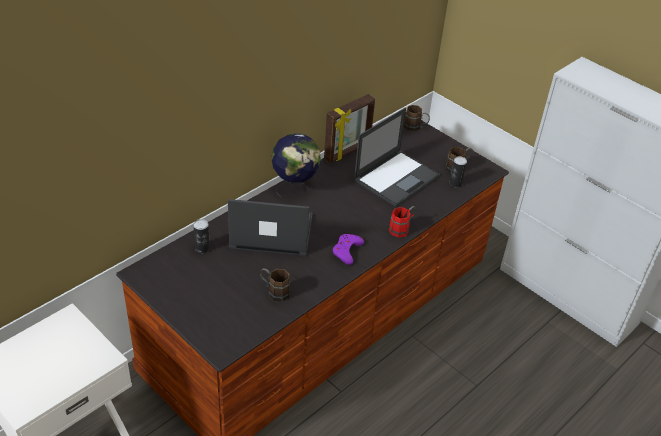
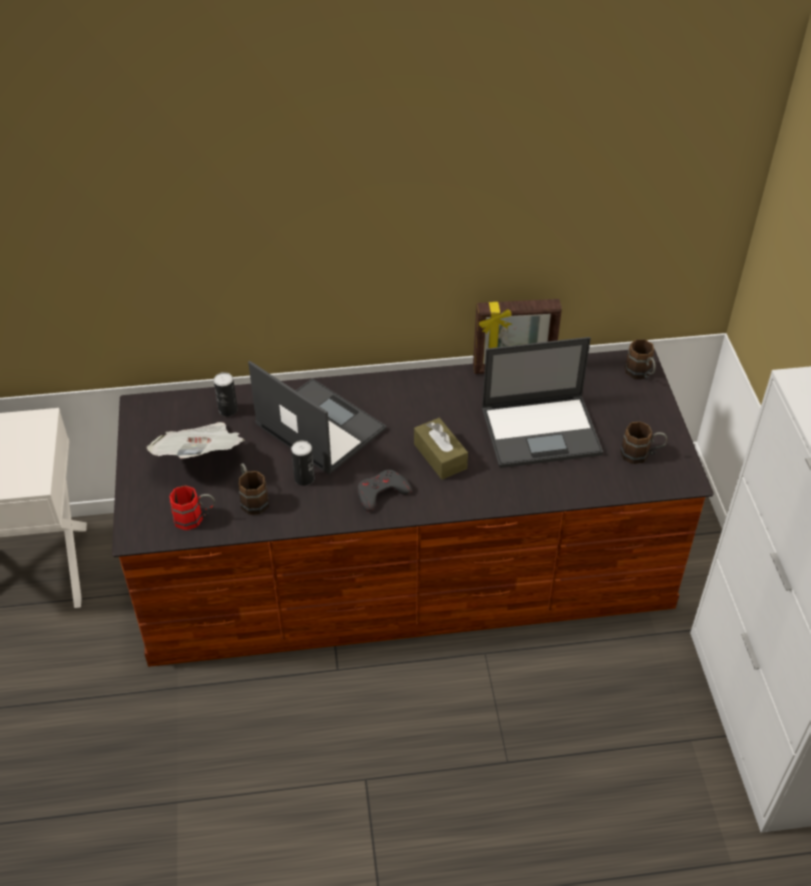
camera: 40 degrees right, 5 degrees up
globe [272,133,321,197] -> none
purple game controller [333,234,364,265] -> grey game controller [358,470,412,512]
red mug [389,206,416,238] -> red mug moved to [169,485,215,530]
can [449,156,467,187] -> can moved to [291,440,314,486]
none -> newspaper [147,422,245,459]
none -> brown tissue box [414,418,468,480]

